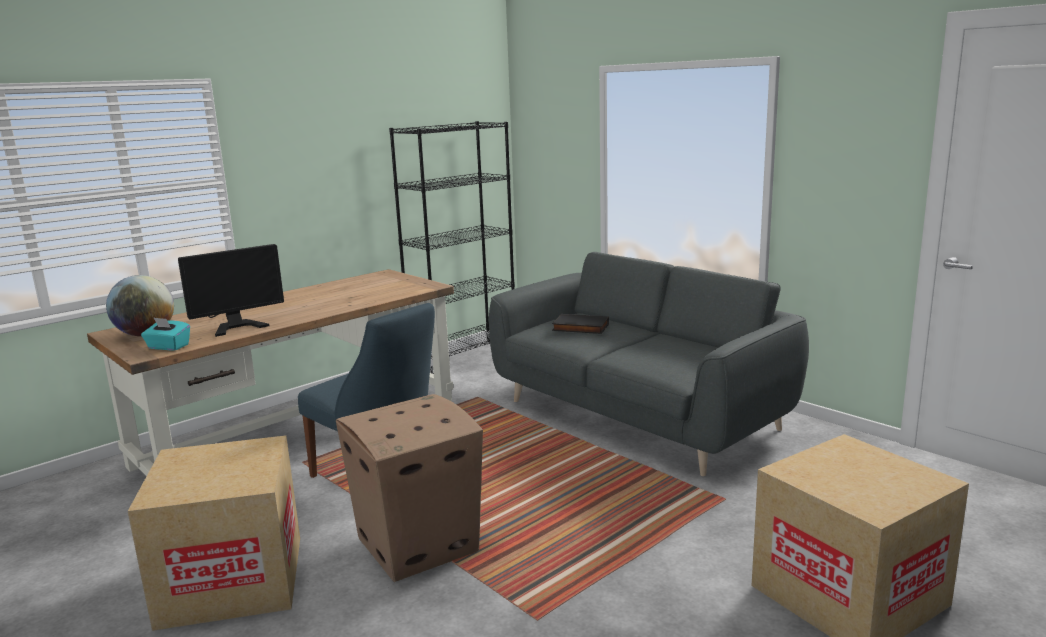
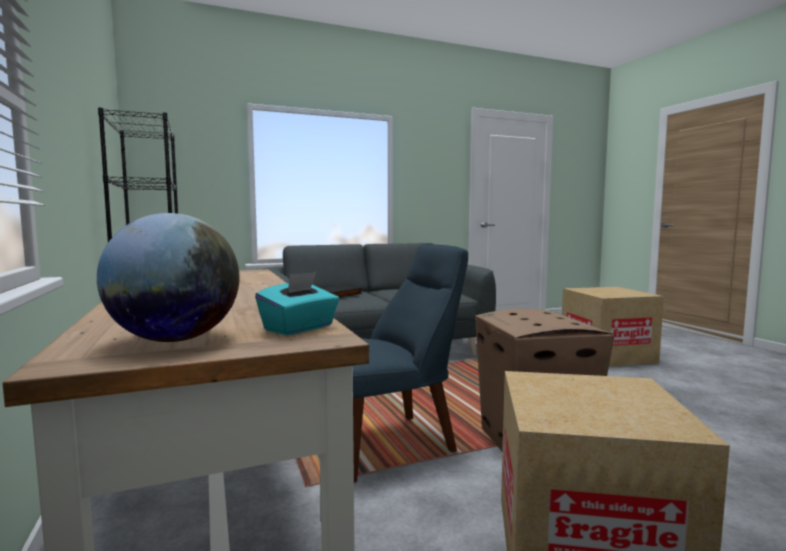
camera: 70 degrees left, 10 degrees down
monitor [178,244,284,337] -> none

